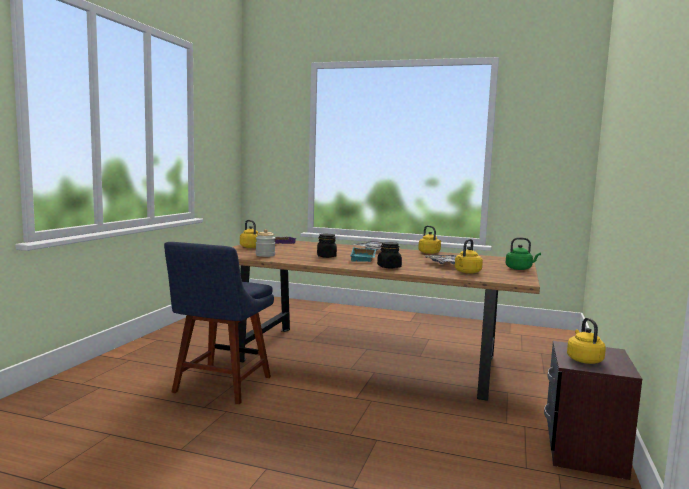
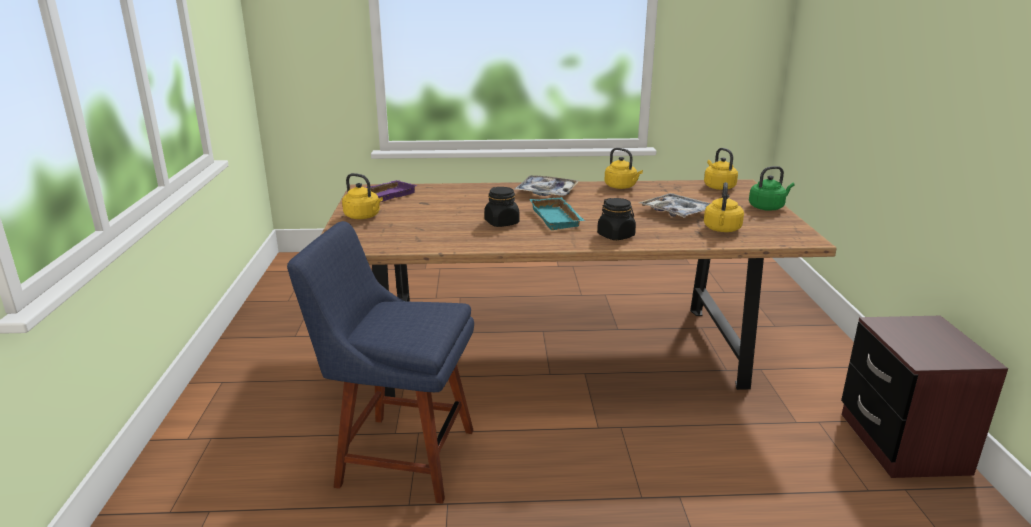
camera: 20 degrees left, 15 degrees up
blue chair [164,242,274,404] -> blue chair turned 105 degrees clockwise [287,221,474,504]
jar [256,229,275,257] -> none
yellow kettle [567,318,606,364] -> yellow kettle moved to [704,148,738,190]

